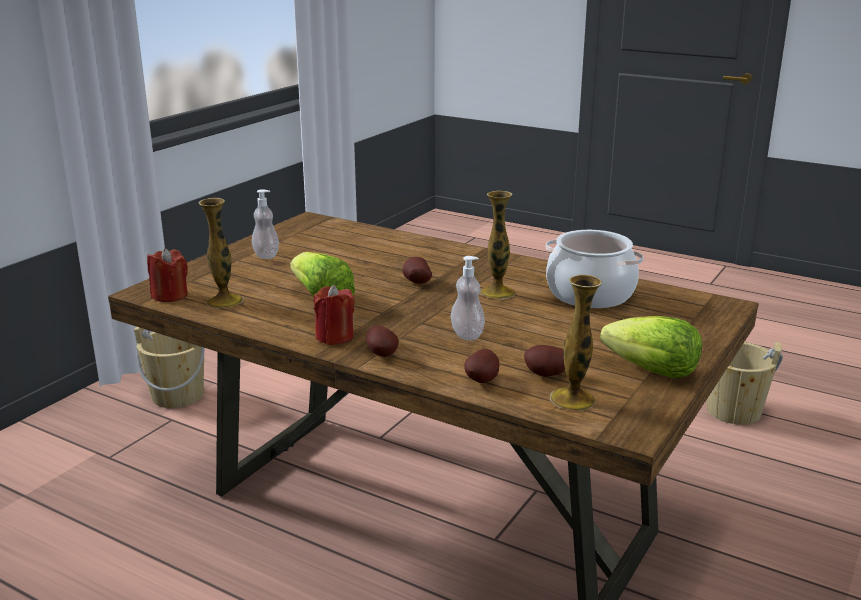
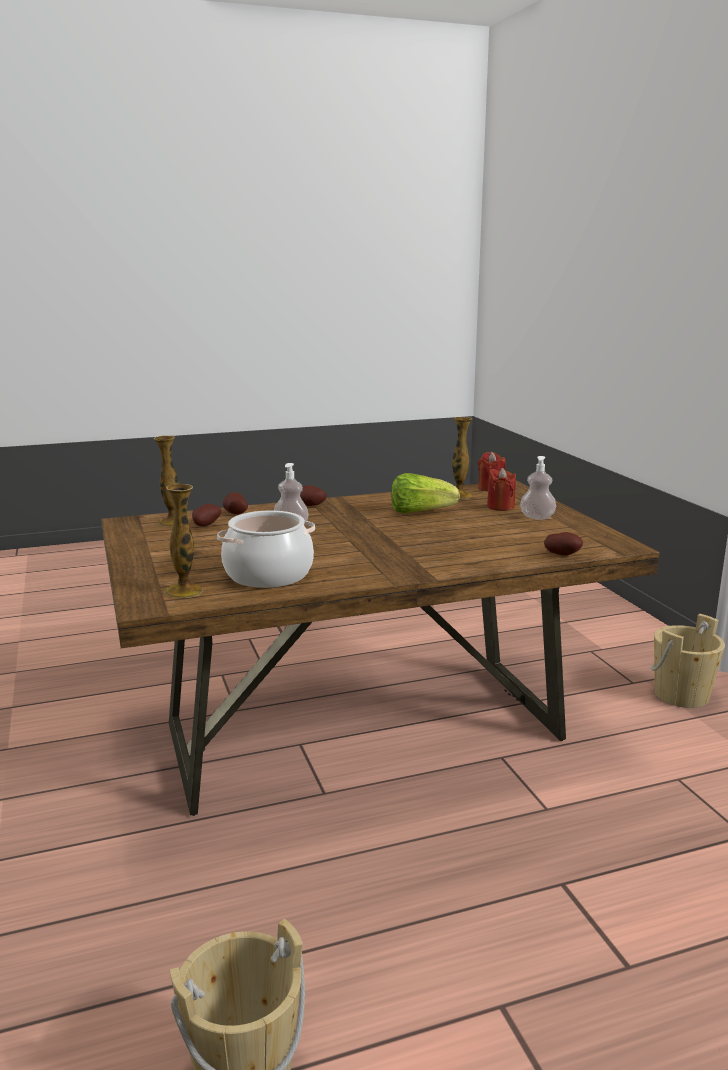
camera: 130 degrees right, 5 degrees down
red candle [314,285,355,345] -> red candle moved to [487,468,516,511]
potato [402,257,432,284] -> potato moved to [544,532,583,556]
vase [480,191,516,299] -> vase moved to [164,484,203,598]
lettuce [600,316,702,378] -> none

